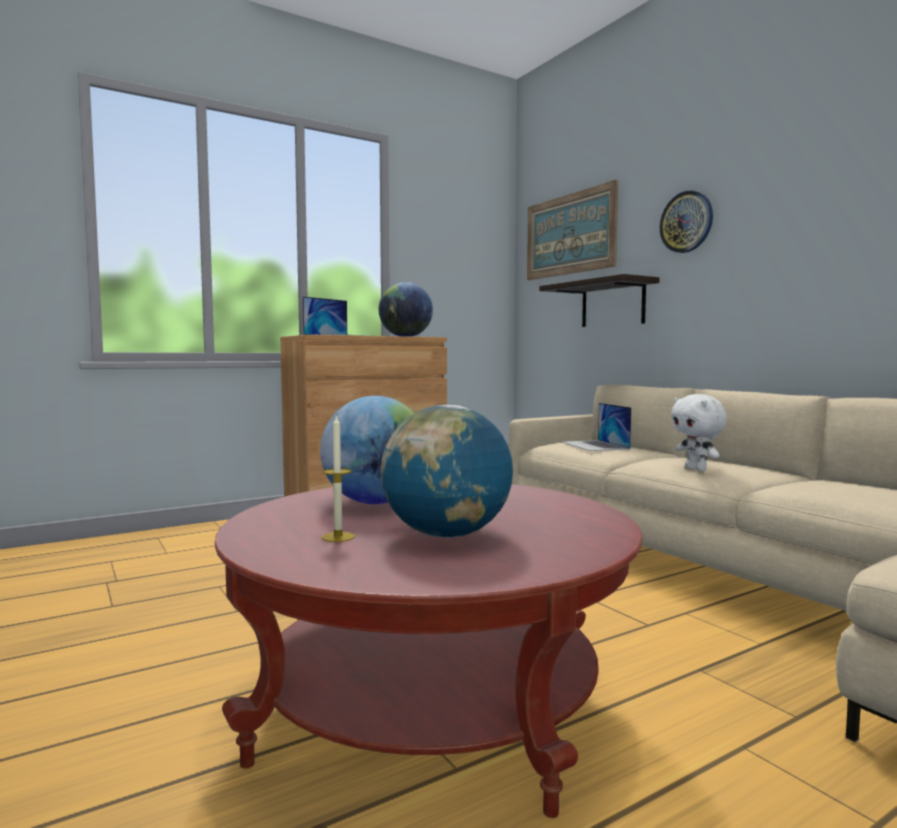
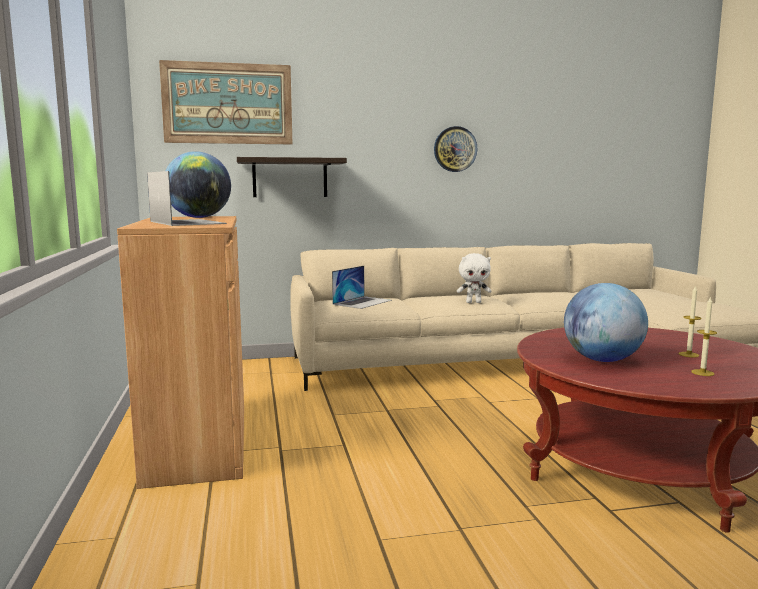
camera: 70 degrees left, 5 degrees up
globe [380,405,513,538] -> candle [679,285,701,358]
laptop [562,403,632,451] -> laptop turned 60 degrees counterclockwise [332,266,392,309]
wall clock [660,191,713,253] -> wall clock moved to [434,126,477,172]

